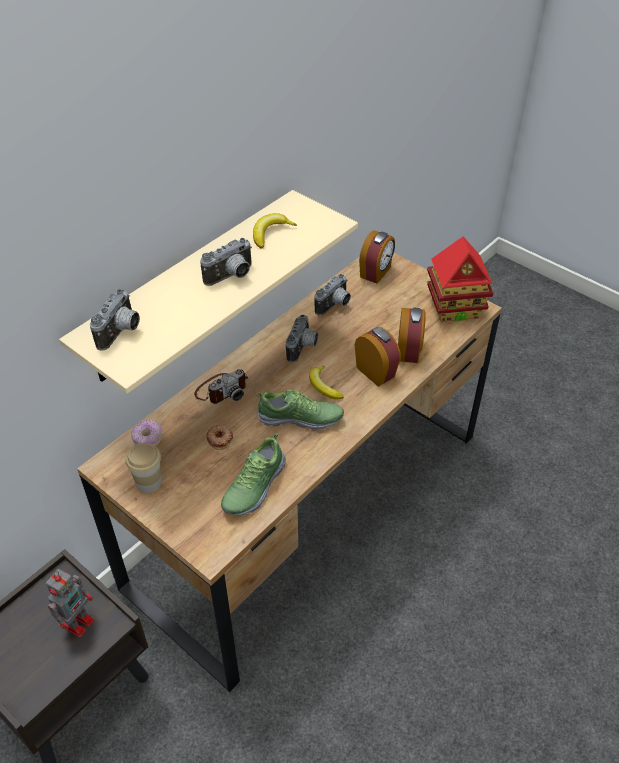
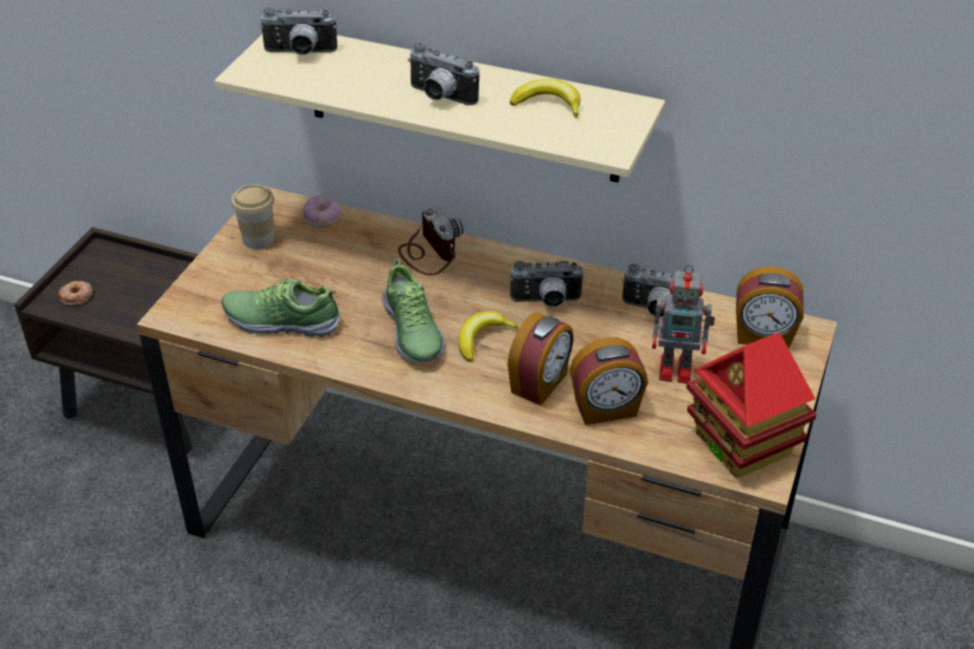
camera: 70 degrees right, 5 degrees down
toy robot [46,569,94,637] -> toy robot moved to [652,265,715,383]
camera [194,369,248,404] -> camera turned 150 degrees counterclockwise [398,208,463,275]
donut [206,425,233,450] -> donut moved to [58,281,93,305]

